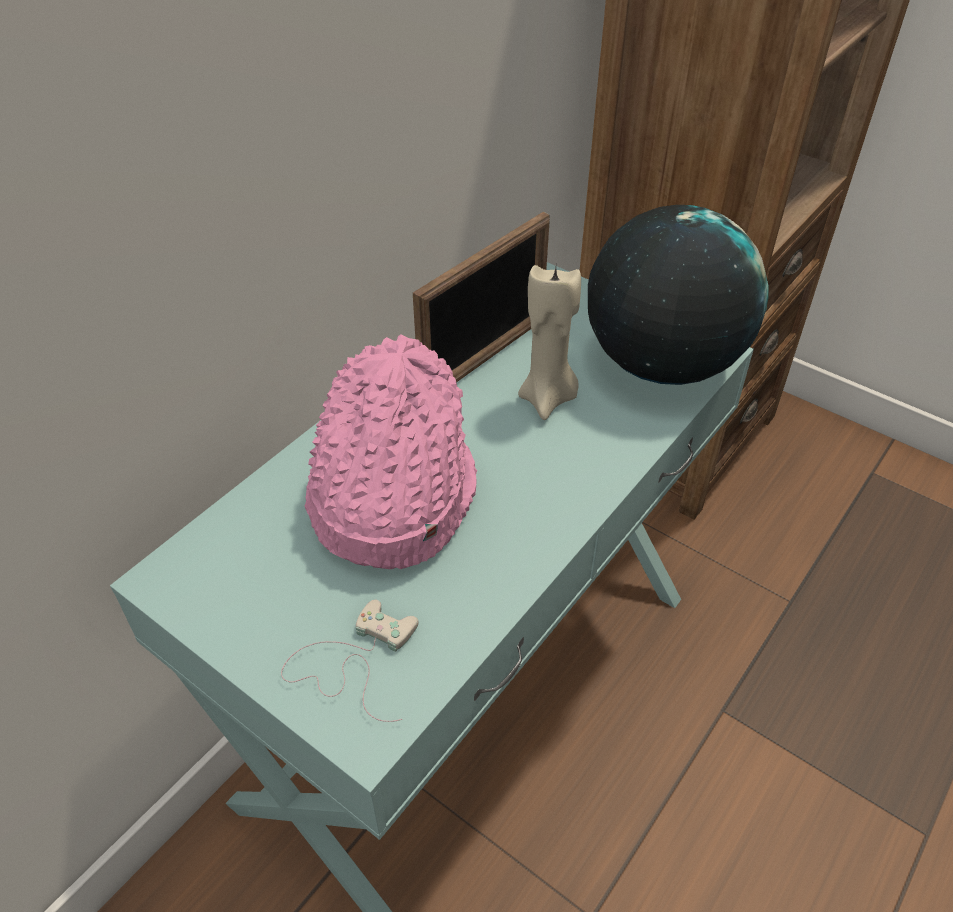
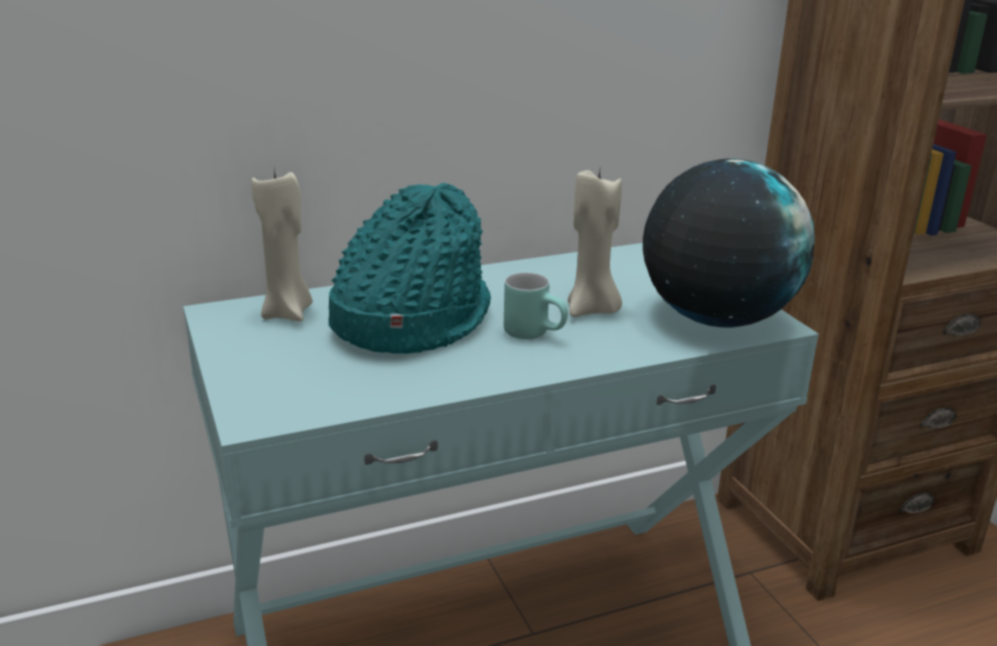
camera: 30 degrees right, 20 degrees down
white game controller [281,599,418,722] -> none
pink hat [305,334,477,569] -> turquoise hat [328,183,491,354]
picture frame [413,212,550,382] -> none
none -> beige candle [251,169,313,322]
none -> turquoise mug [504,272,568,339]

